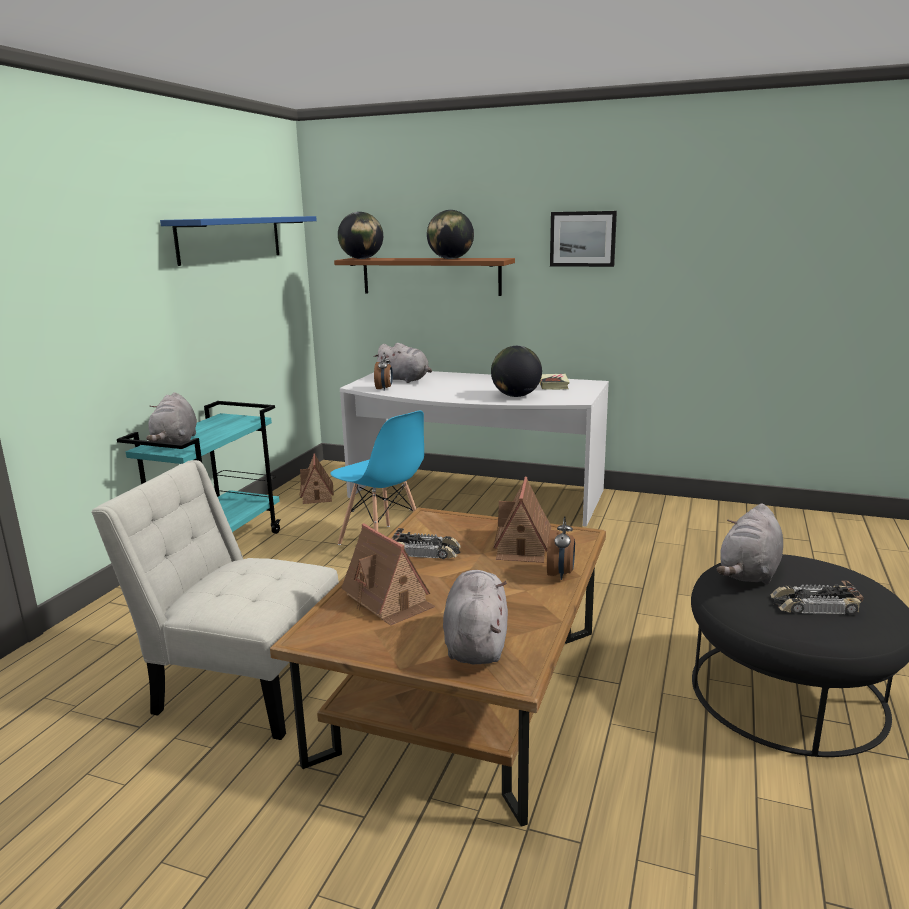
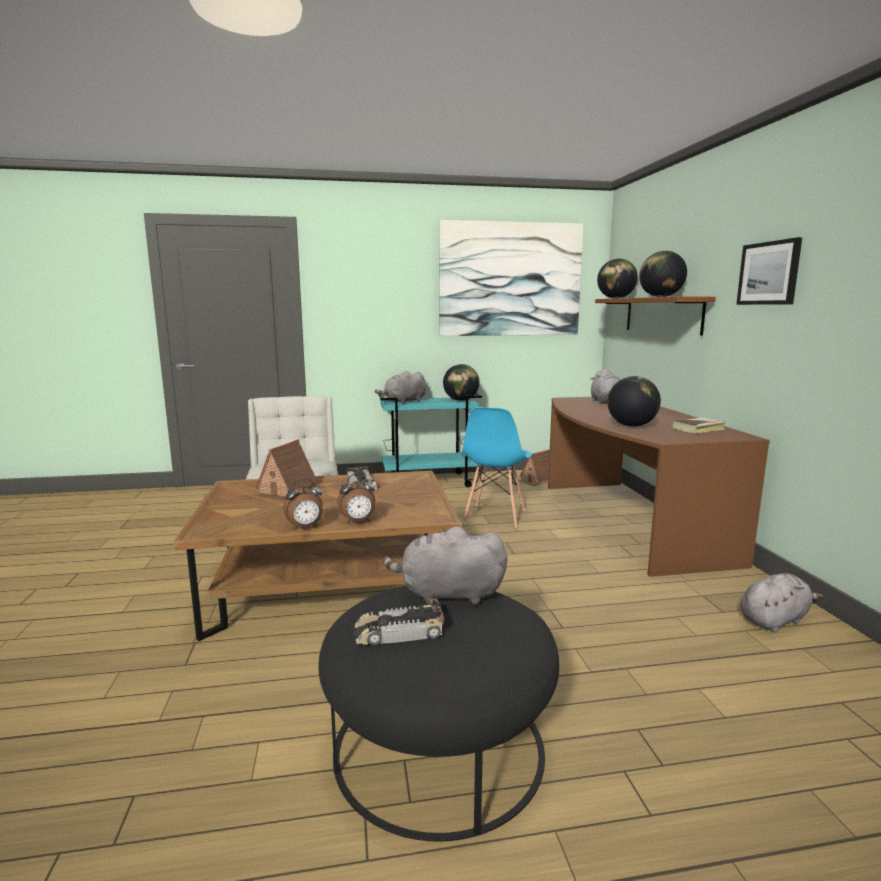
camera: 60 degrees right, 5 degrees down
blue shelf [160,216,317,266] -> picture [439,220,584,336]
white desk [340,371,609,527] -> brown desk [548,397,770,577]
alarm clock [374,352,393,391] -> alarm clock moved to [283,478,323,530]
grey plush toy [443,570,508,664] -> grey plush toy moved to [741,573,823,632]
toy house [493,477,551,563] -> none
toy car [770,580,864,615] -> toy car turned 75 degrees counterclockwise [353,599,444,645]
none -> globe [443,364,480,401]

